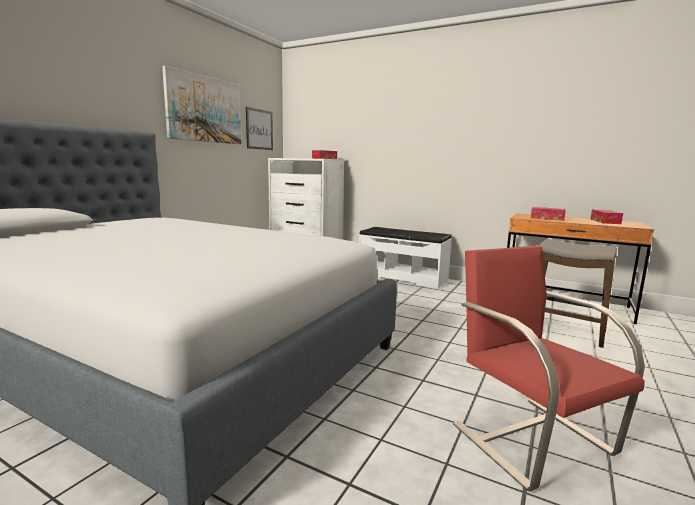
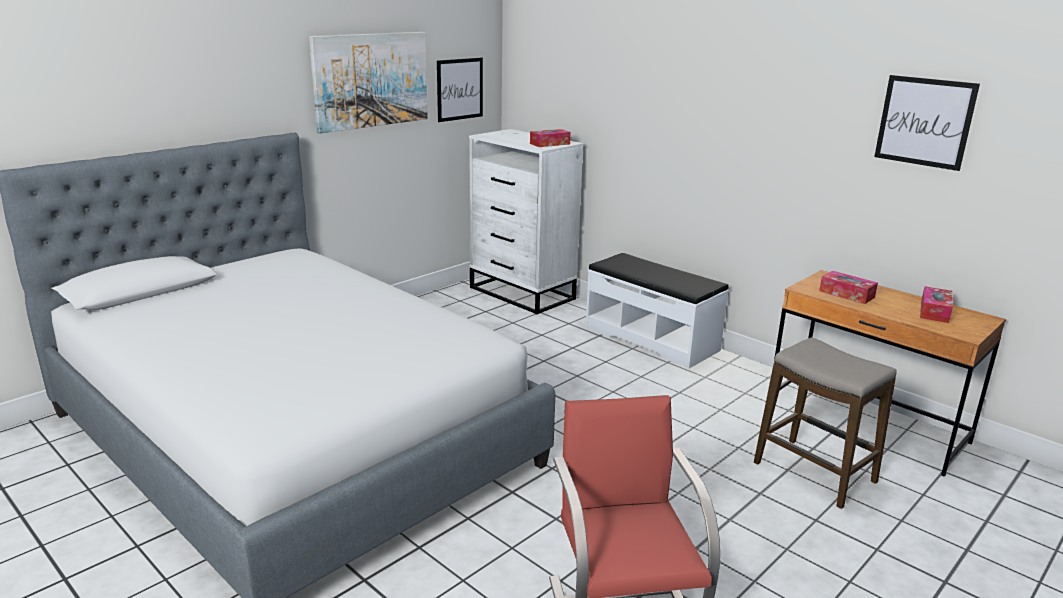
camera: 15 degrees right, 10 degrees up
none -> picture [874,75,980,171]

